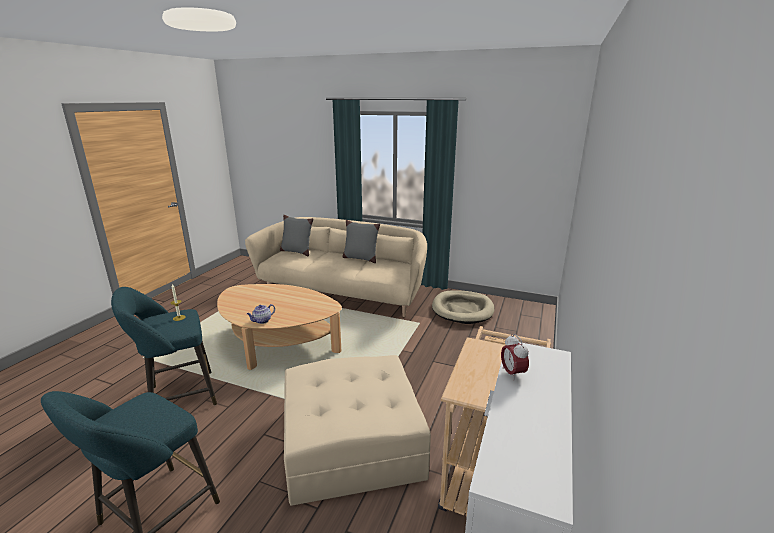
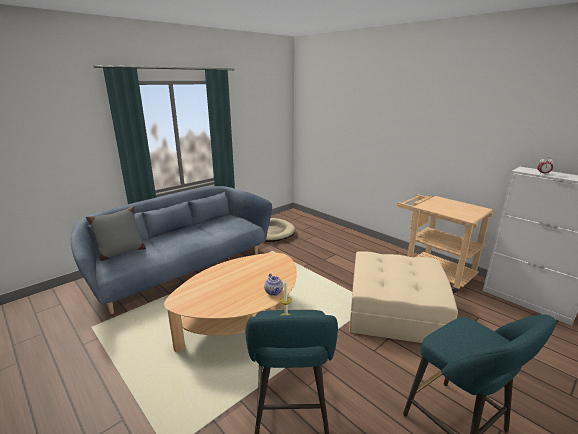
camera: 65 degrees left, 0 degrees up
beige sofa [245,217,427,317] -> blue sofa [71,186,272,314]
grey pillow [342,220,380,263] -> none

